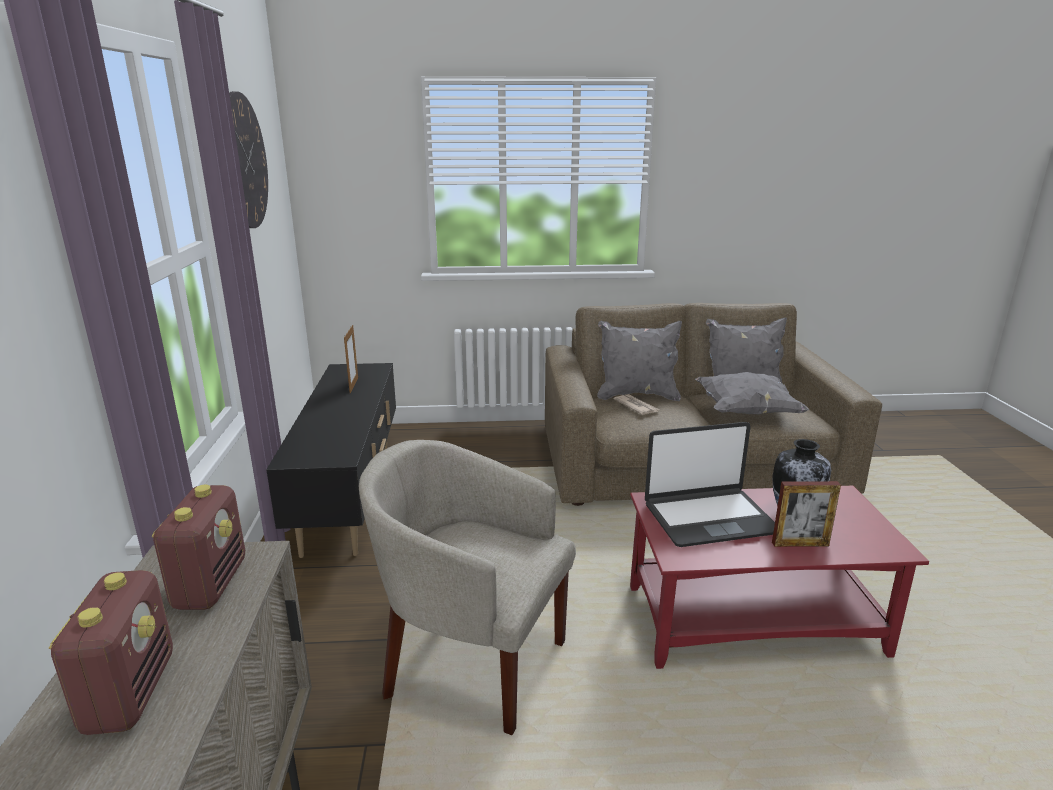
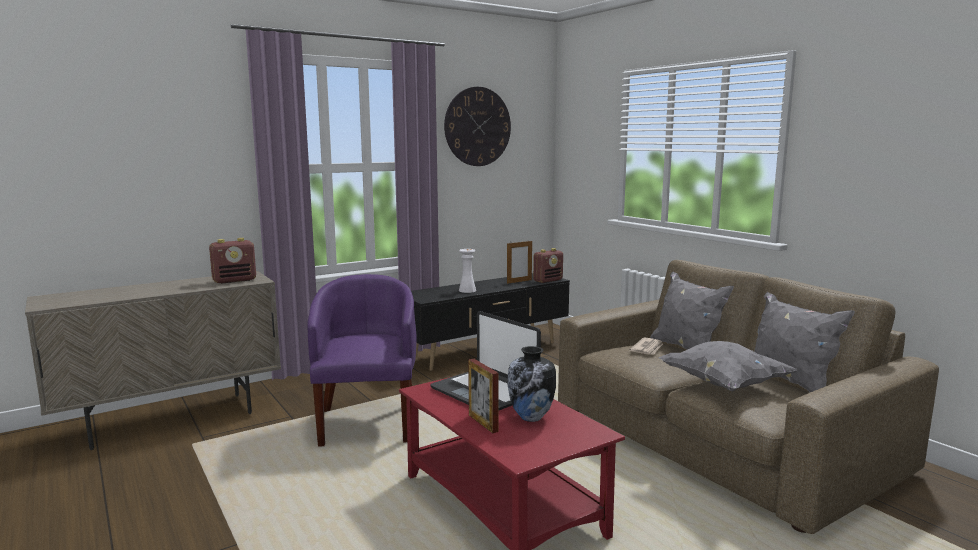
camera: 60 degrees right, 10 degrees down
radio [49,570,173,735] -> radio moved to [533,248,563,283]
beige armchair [359,440,576,735] -> purple armchair [307,274,417,447]
none -> white vase [459,249,476,293]

